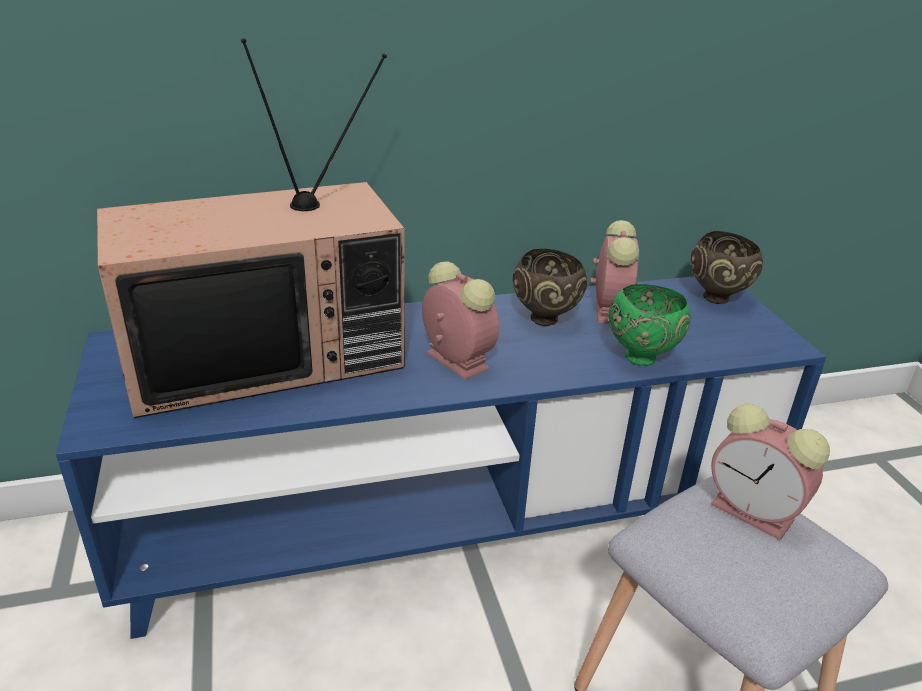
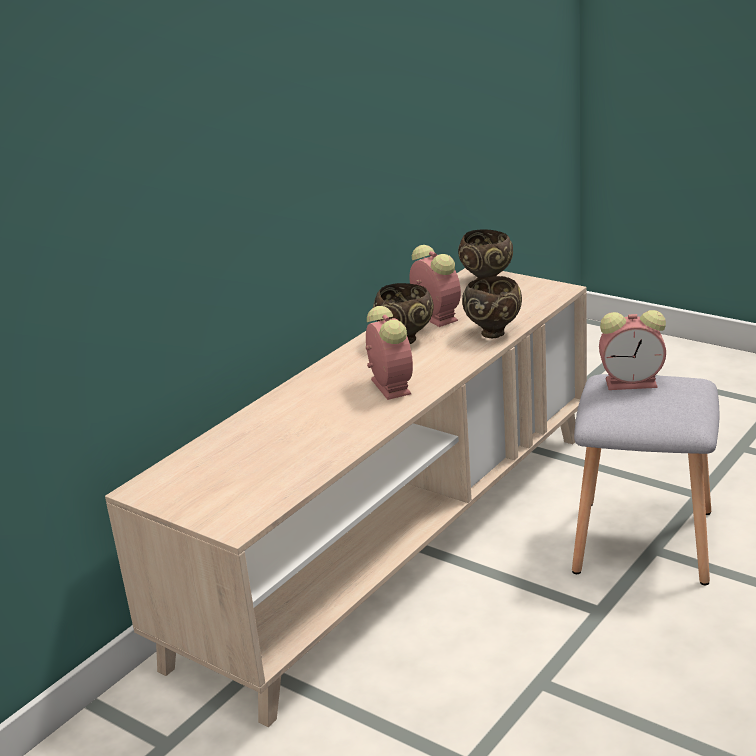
camera: 35 degrees left, 5 degrees down
blue tv stand [56,276,826,639] -> beige tv stand [105,268,587,727]
television [97,38,405,418] -> none
alarm clock [422,261,499,380] -> alarm clock turned 60 degrees clockwise [366,306,413,400]
green bowl [608,284,691,366] -> brown bowl [462,276,522,338]

